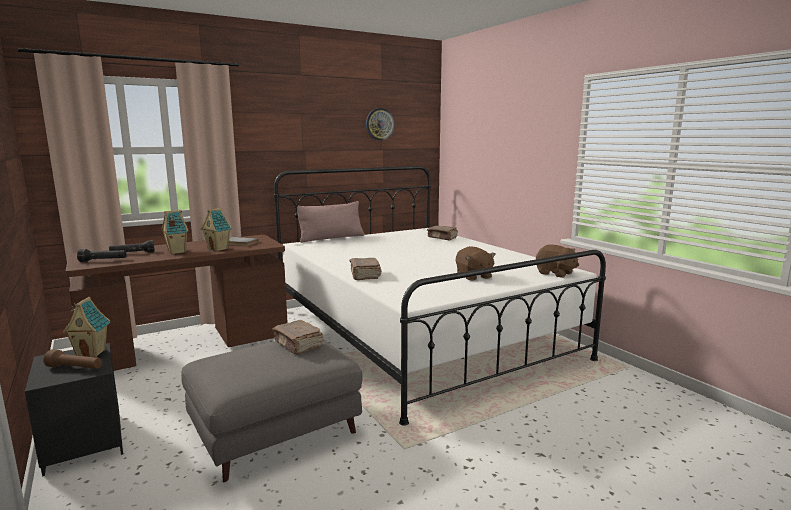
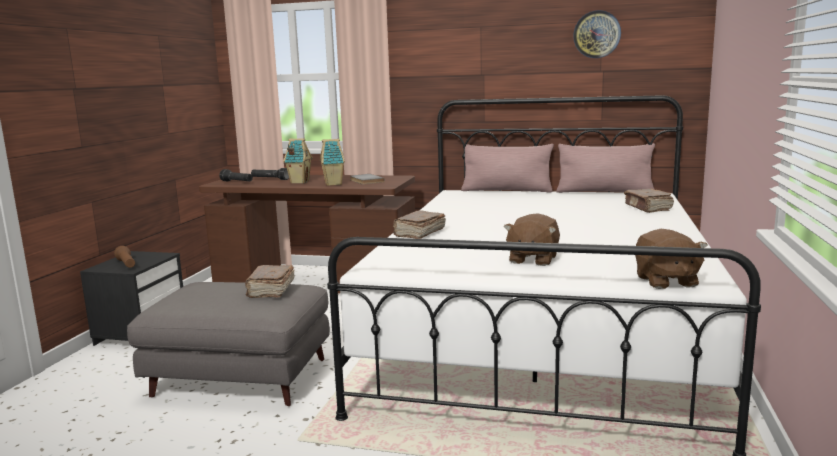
camera: 45 degrees right, 0 degrees up
toy house [63,297,111,358] -> none
none -> pink pillow [557,143,655,193]

